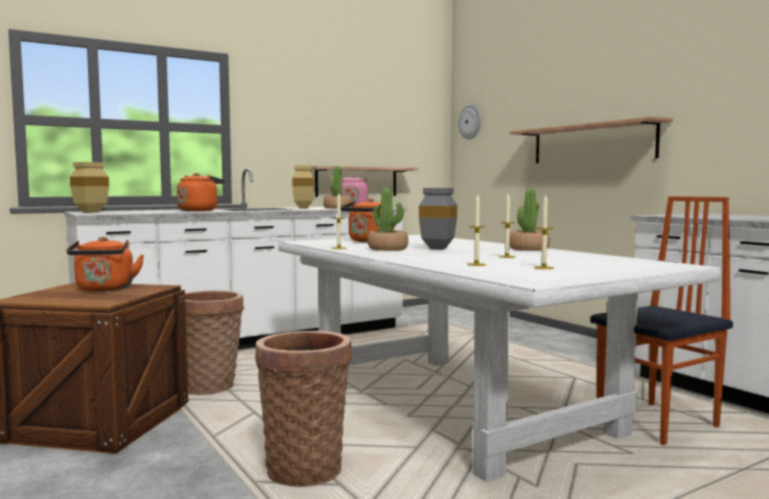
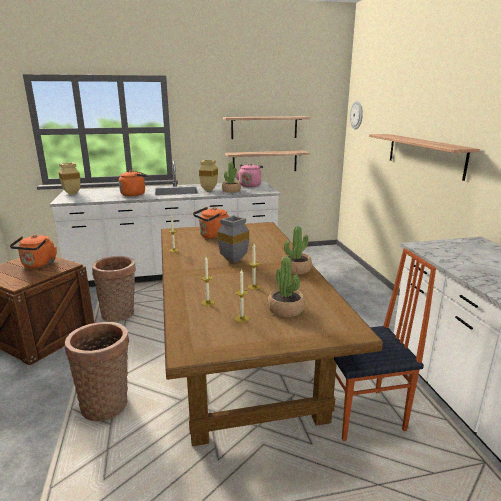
camera: 20 degrees right, 15 degrees up
white dining table [278,234,721,482] -> brown dining table [161,222,383,446]
potted plant [368,188,408,251] -> potted plant moved to [267,257,305,317]
none -> shelf [223,116,311,139]

